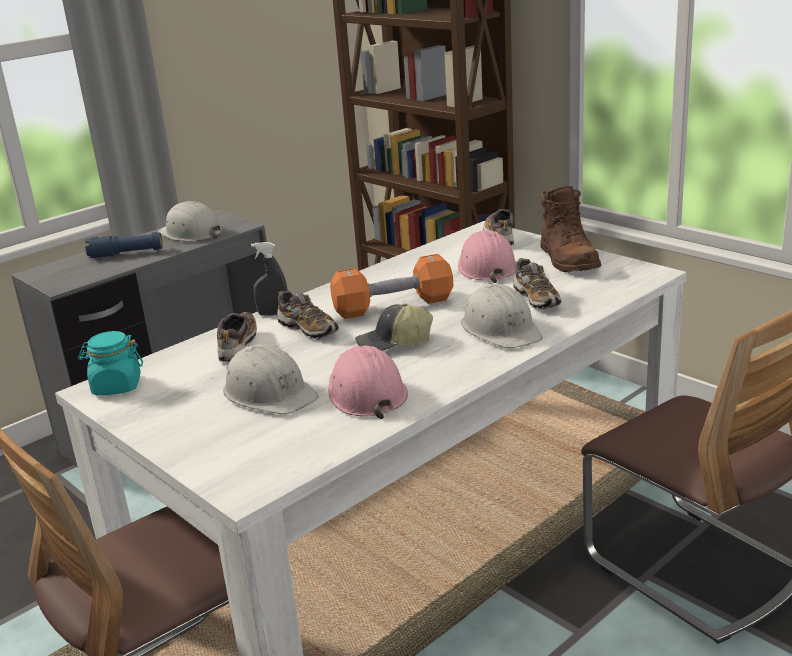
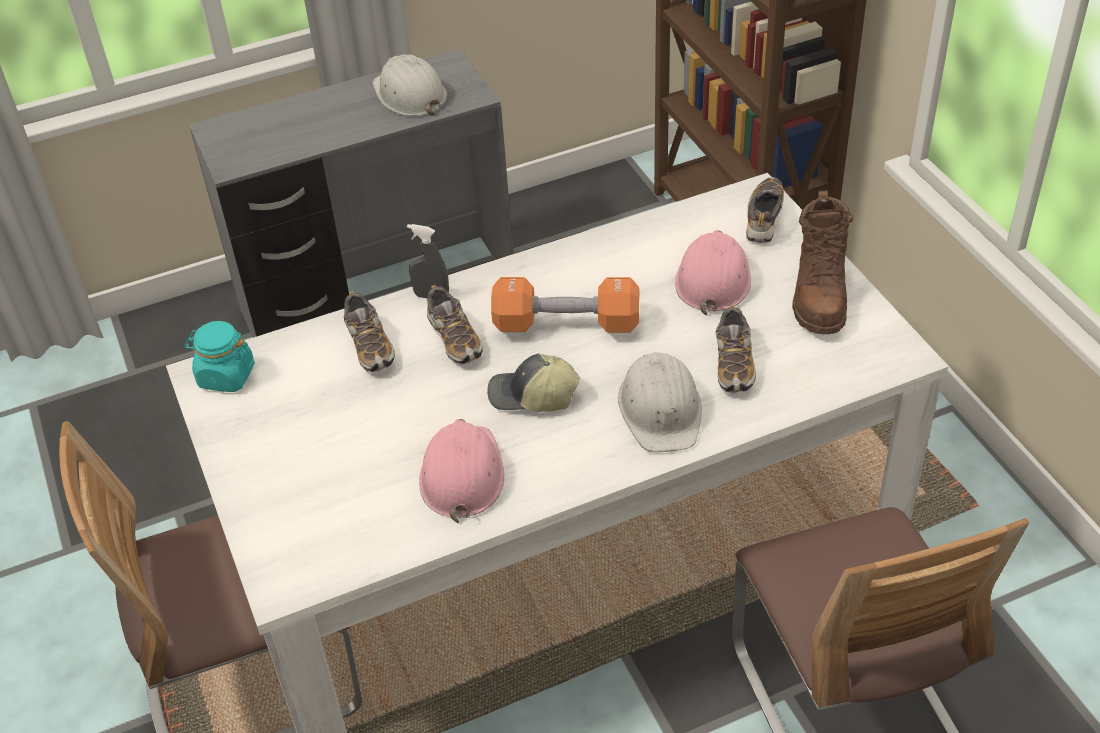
camera: 20 degrees right, 20 degrees up
blue flashlight [85,232,163,258] -> none
shoe [217,312,257,363] -> shoe turned 135 degrees clockwise [344,291,395,373]
white hard hat [223,344,319,414] -> none

